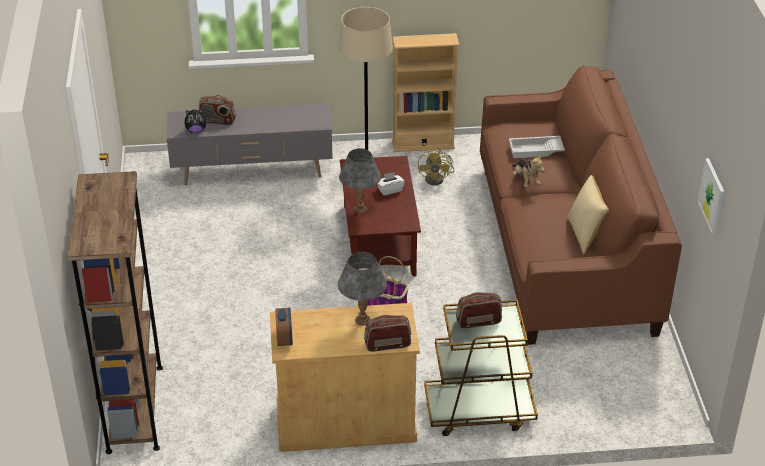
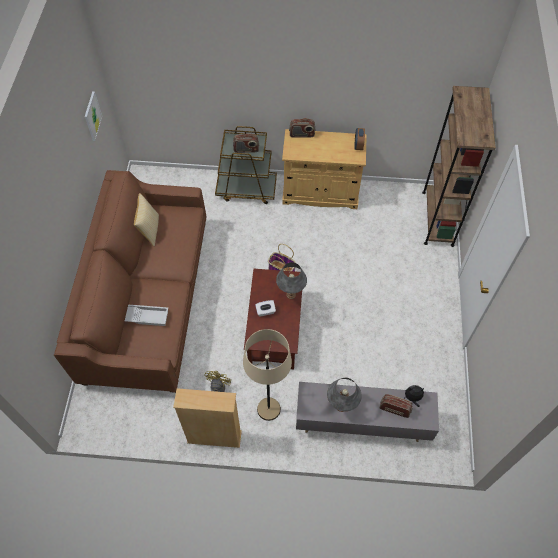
camera: 170 degrees left, 20 degrees up
grey table lamp [338,252,387,326] -> grey table lamp moved to [327,378,362,412]
plush toy [512,155,545,187] -> none

